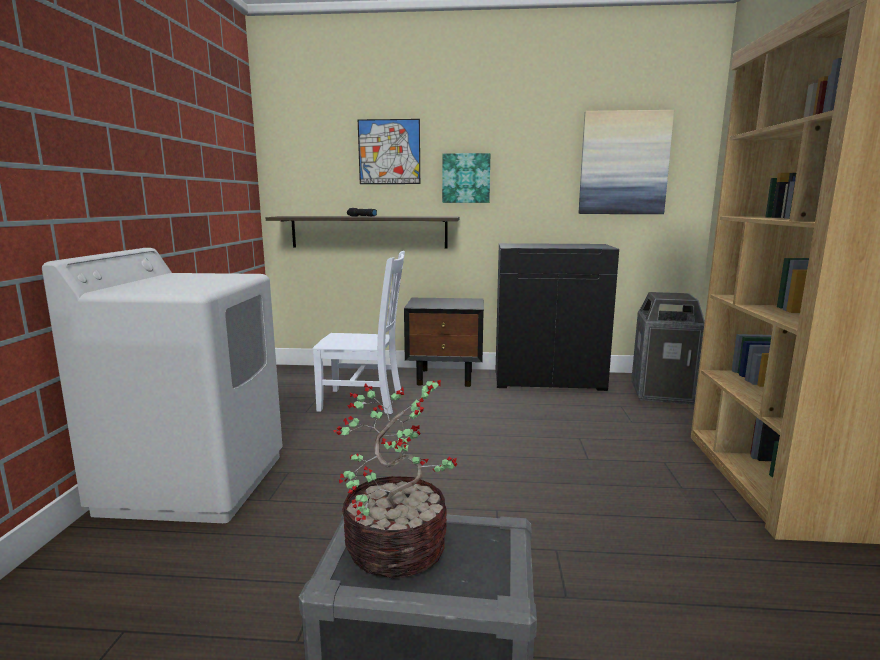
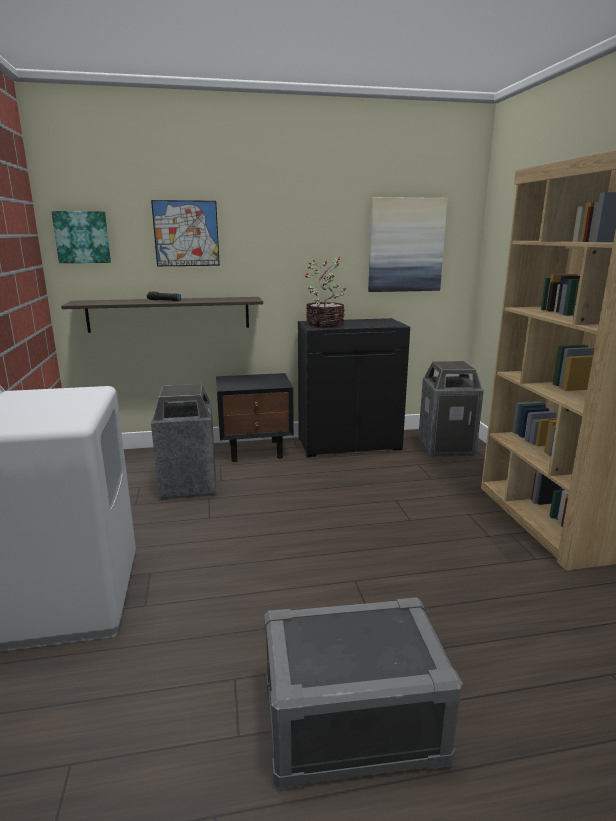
camera: 15 degrees left, 5 degrees up
white chair [312,251,405,414] -> trash can [151,384,216,500]
potted plant [333,380,457,579] -> potted plant moved to [304,257,346,328]
picture [442,153,490,203] -> picture moved to [51,211,111,263]

